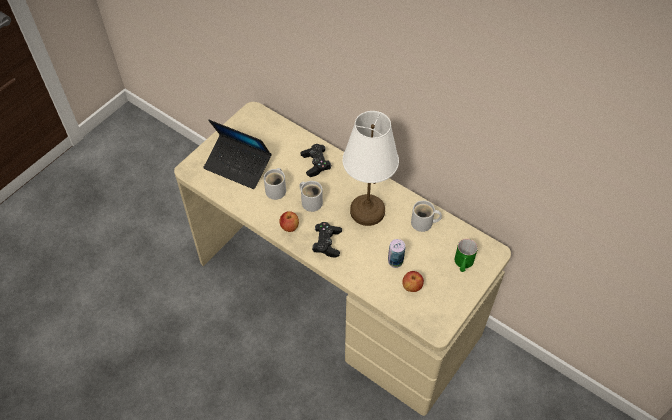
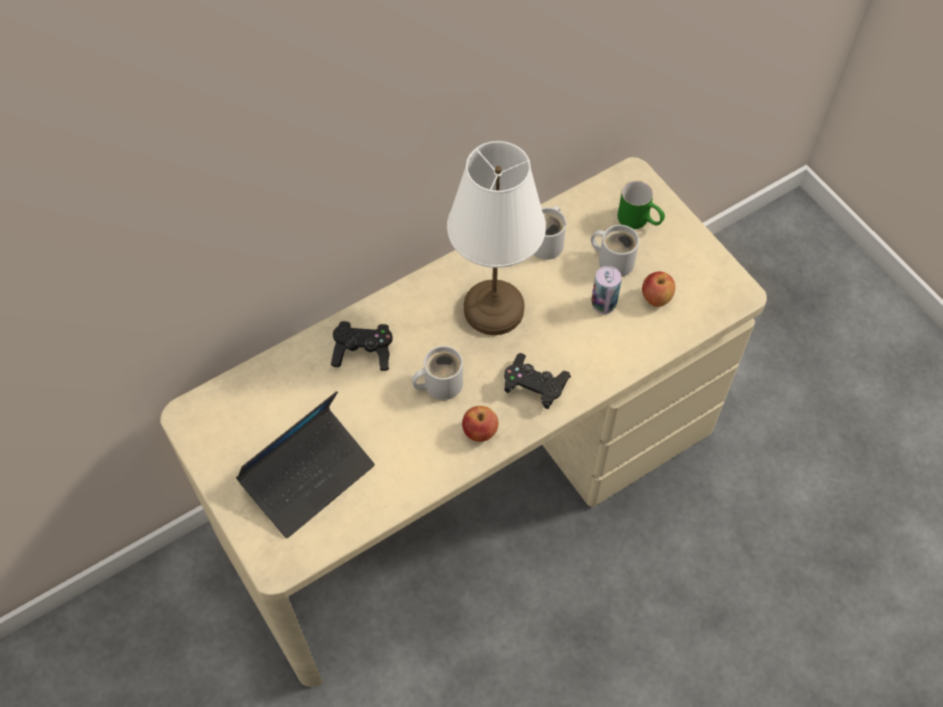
camera: 70 degrees left, 5 degrees up
white mug [264,168,286,200] -> white mug moved to [591,225,639,277]

